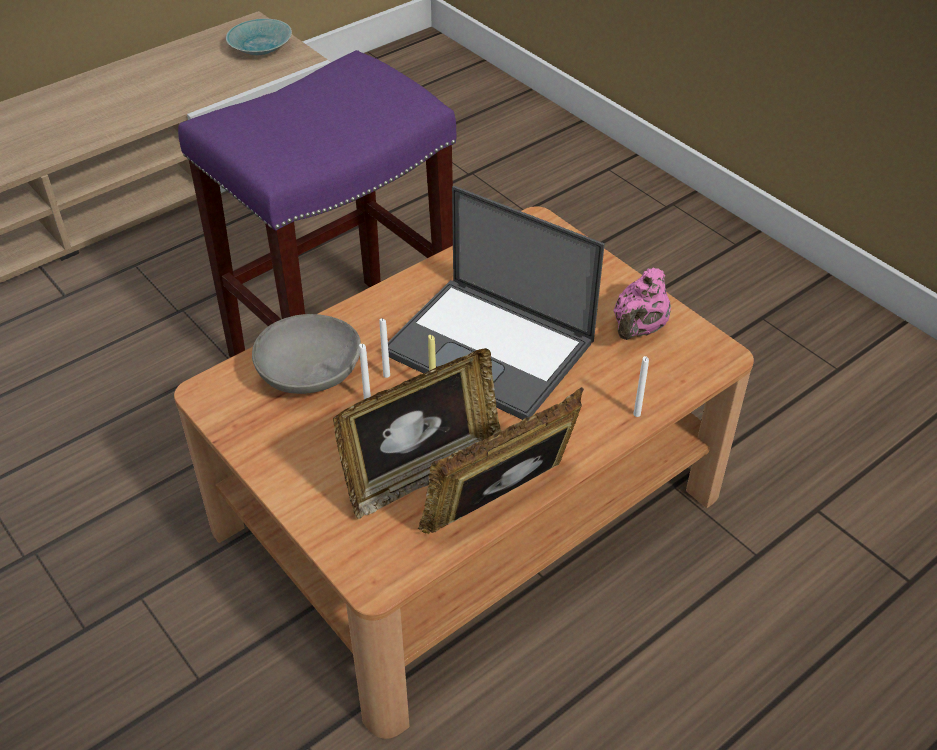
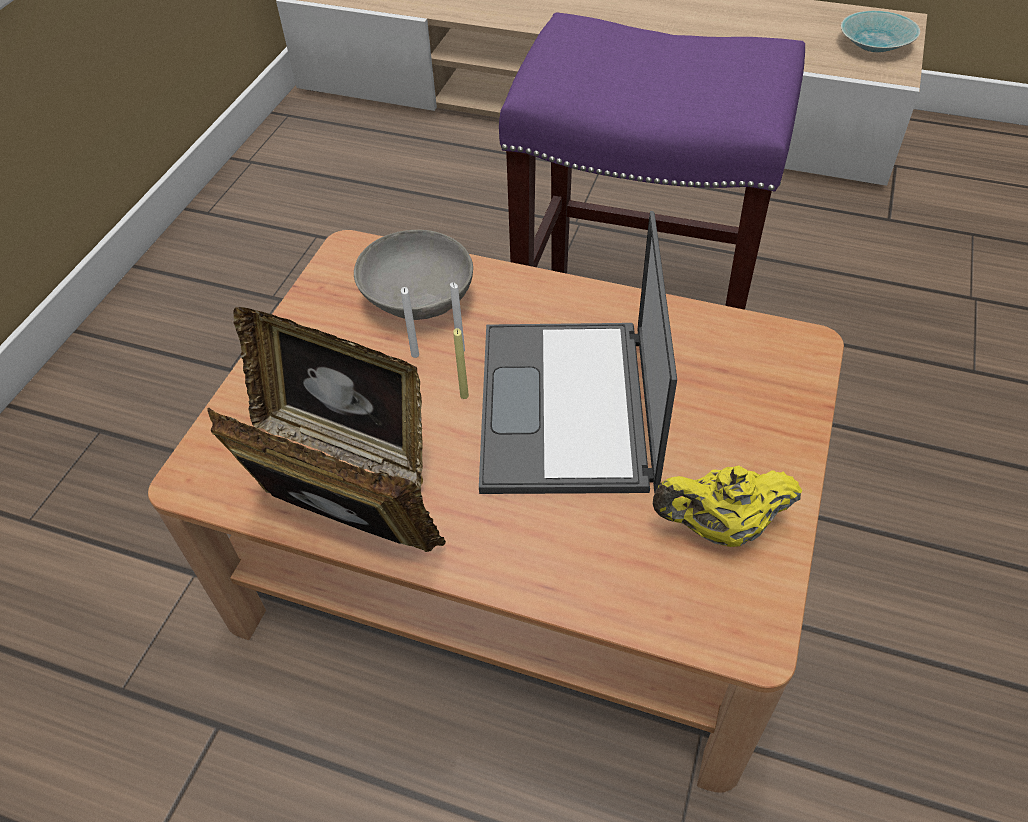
camera: 60 degrees right, 5 degrees up
pink teapot [613,267,671,340] -> yellow teapot [653,465,802,547]
white candle [634,356,649,417] -> none

